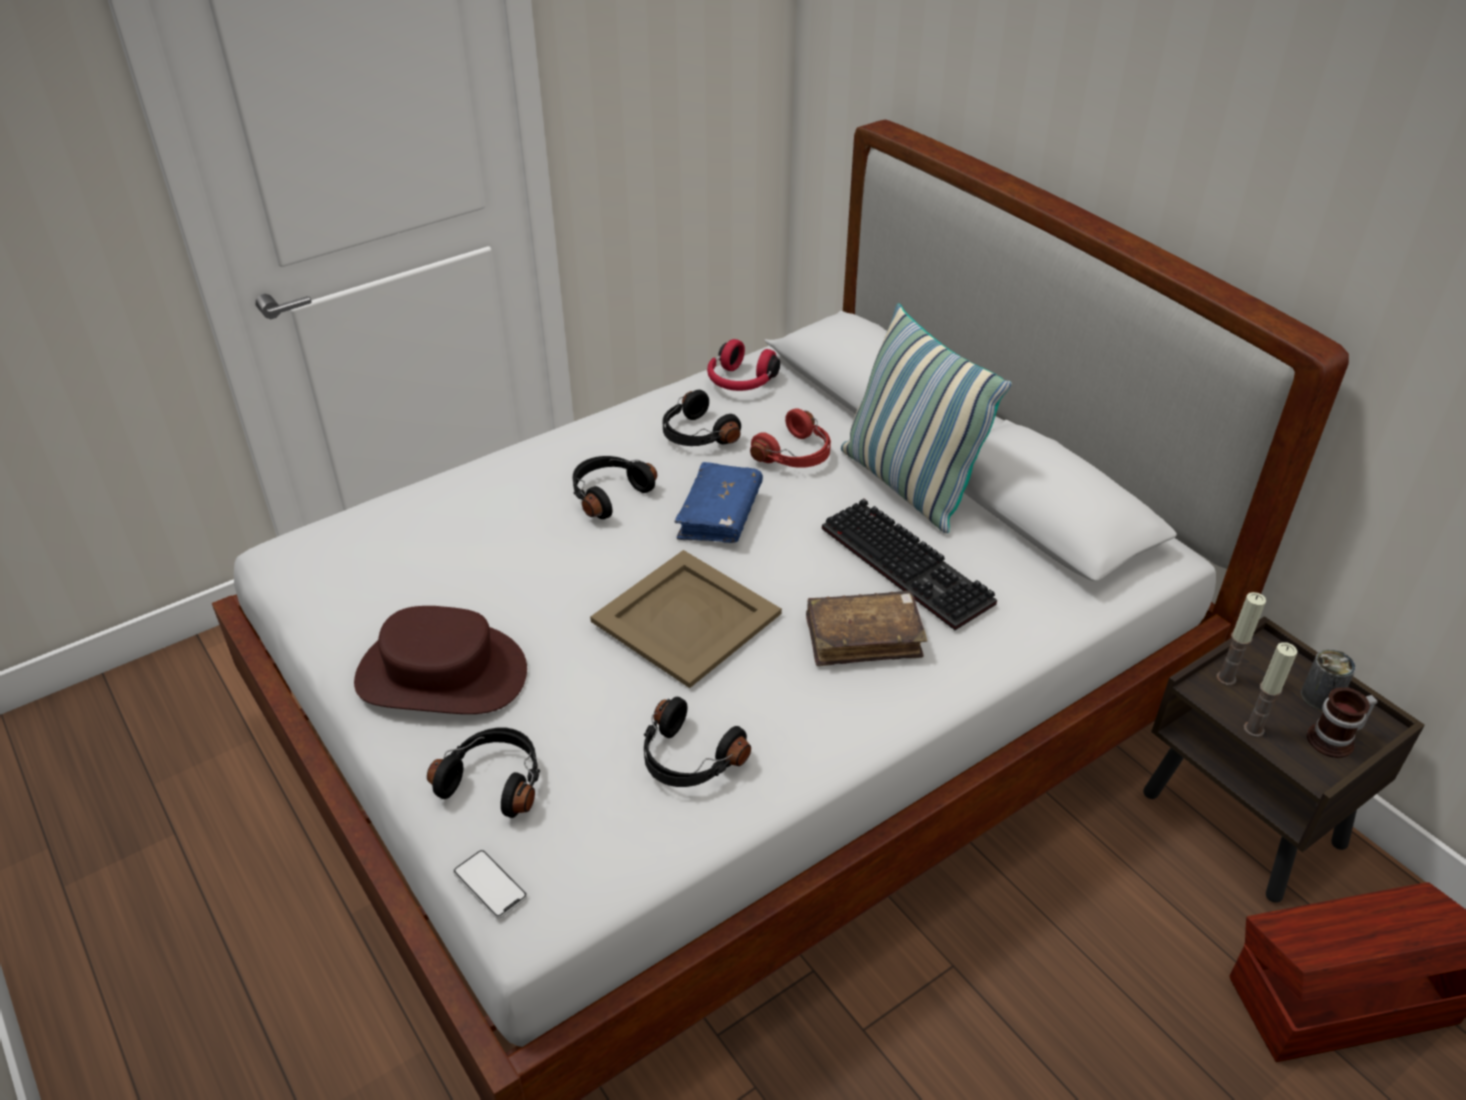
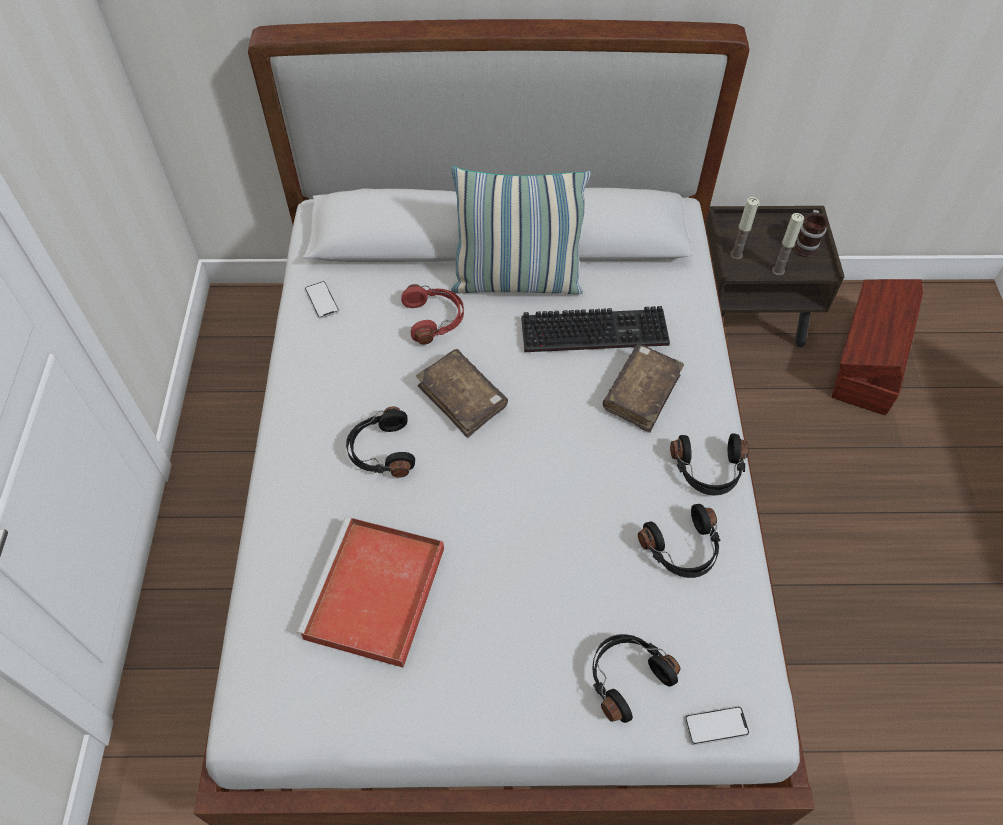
camera: 55 degrees left, 15 degrees up
brown hat [354,606,527,714] -> none
beige tray [590,550,782,688] -> none
black headphones [663,390,741,446] -> black headphones moved to [670,433,749,496]
blue book [675,462,763,543] -> brown book [416,349,508,438]
red headphones [707,339,780,391] -> phone [305,281,339,318]
can [1301,649,1356,711] -> none
none -> red tray [297,517,444,668]

